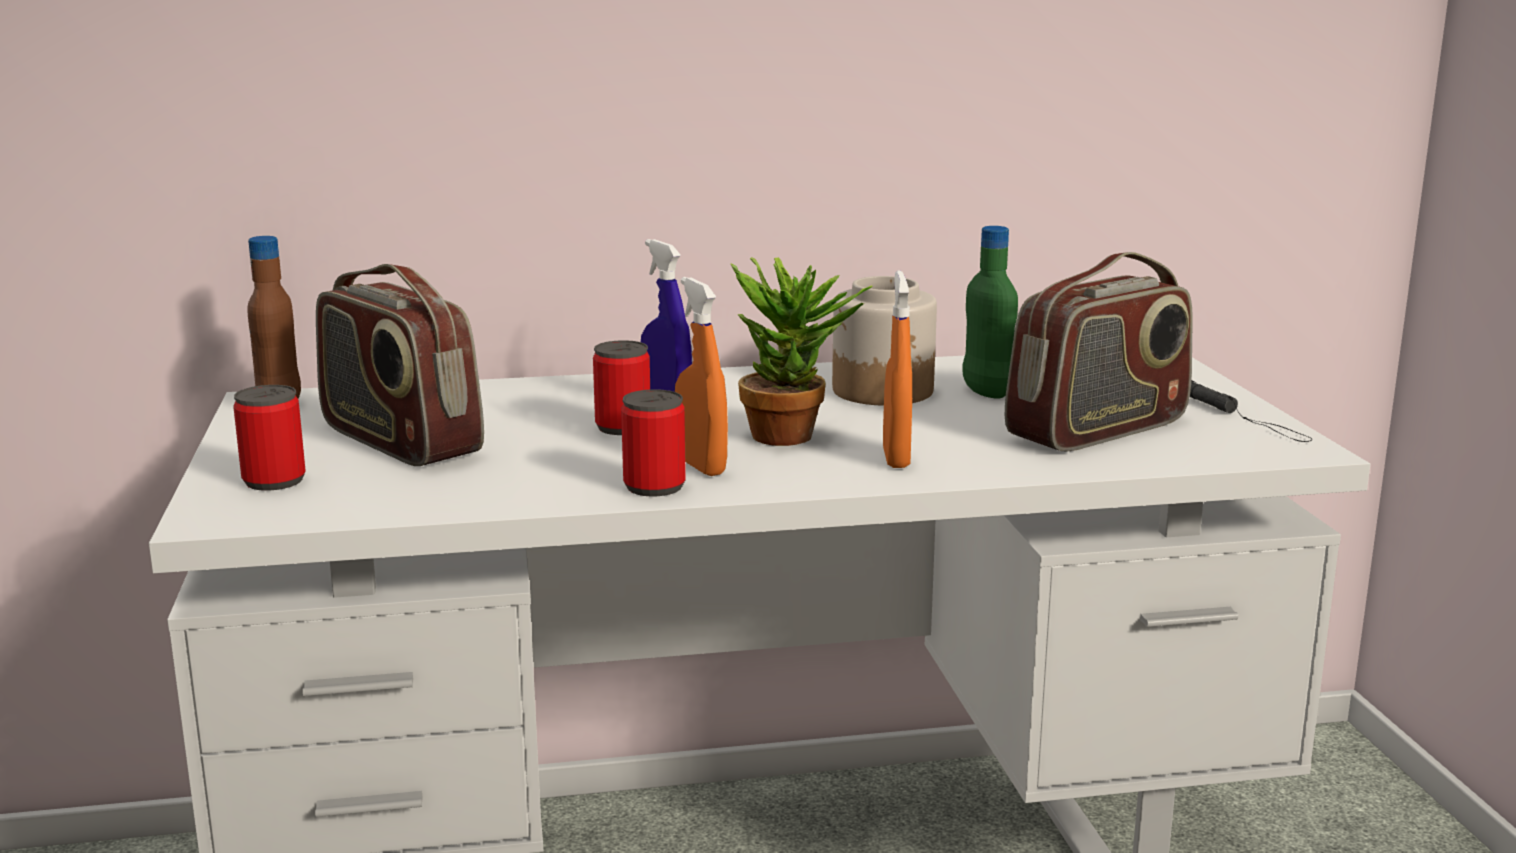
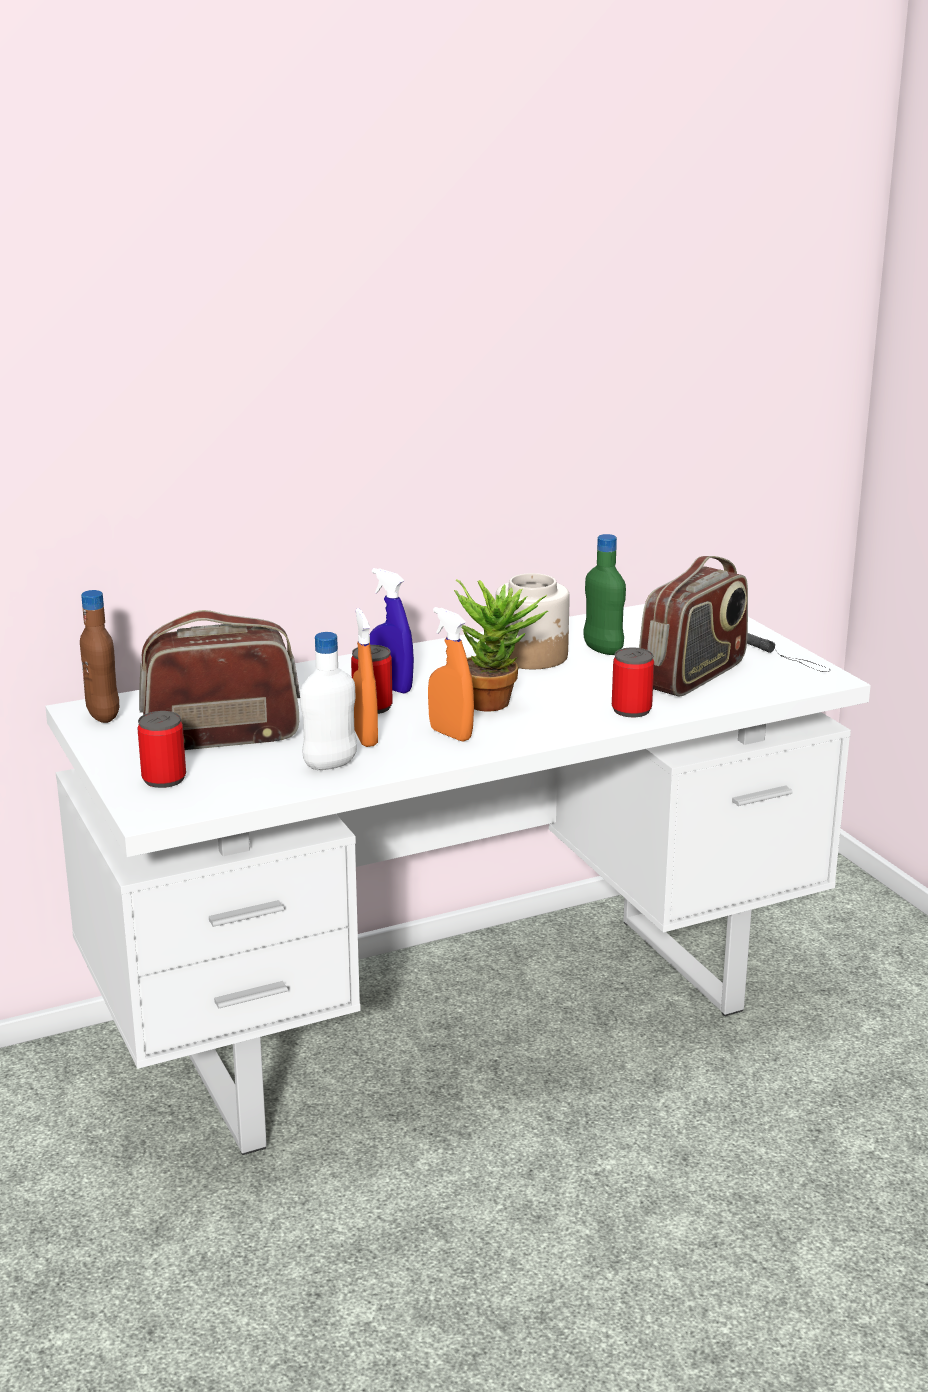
camera: 15 degrees left, 5 degrees up
radio [316,264,484,466] -> radio turned 135 degrees clockwise [139,610,300,750]
can [621,389,686,496] -> can moved to [612,648,654,717]
orange spray bottle [883,270,912,468] -> orange spray bottle moved to [353,608,378,747]
none -> white bottle [300,632,357,770]

